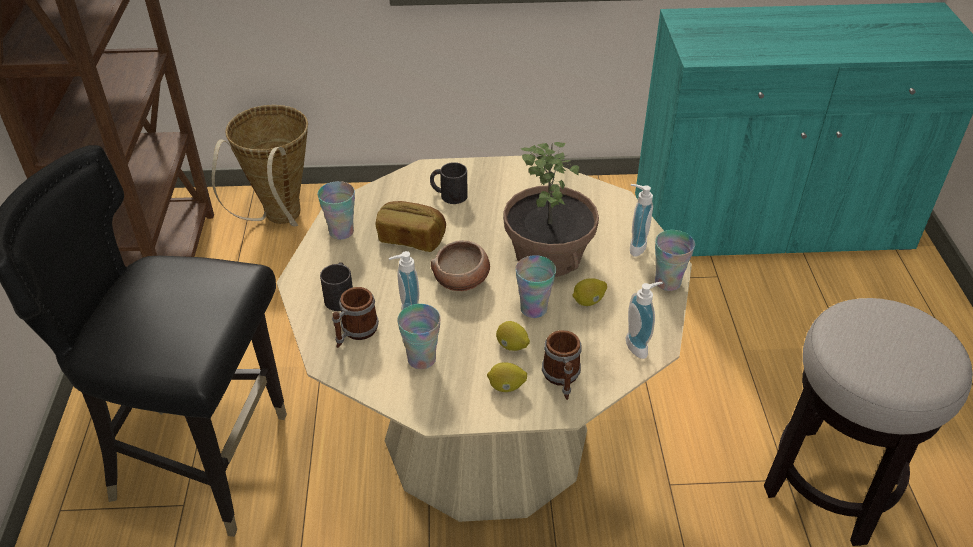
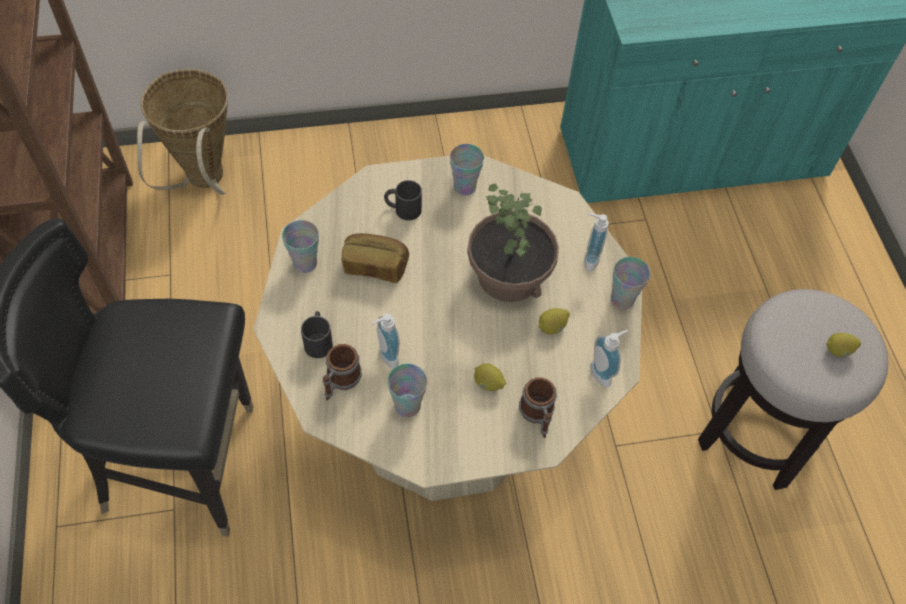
camera: 10 degrees left, 15 degrees up
bowl [431,240,490,291] -> none
lemon [487,362,527,392] -> lemon moved to [826,333,861,357]
cup [515,255,556,318] -> cup moved to [450,144,484,195]

